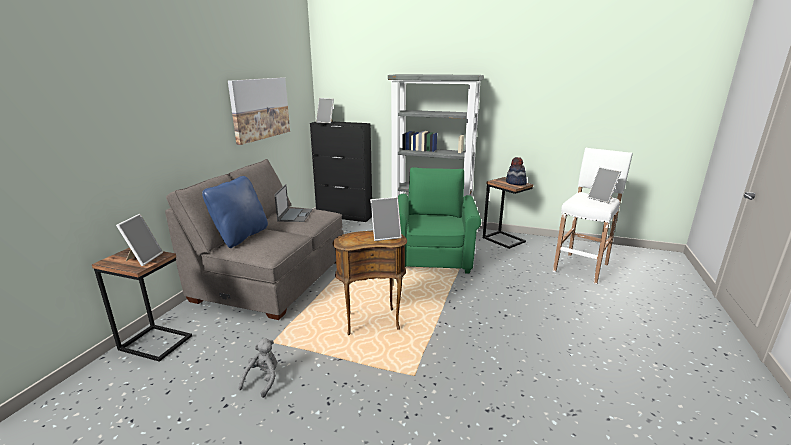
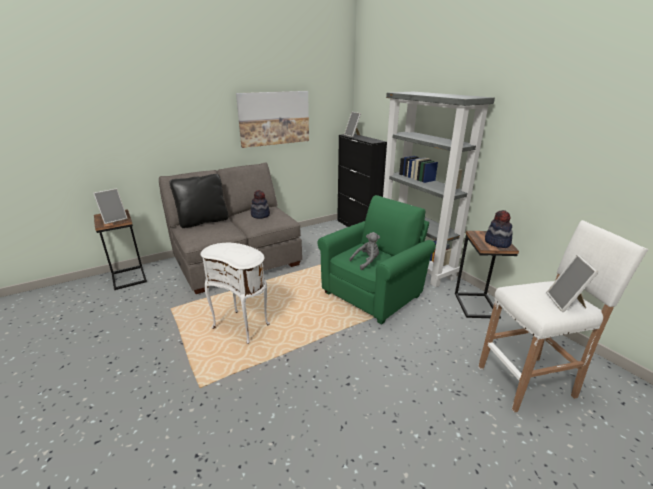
camera: 40 degrees right, 5 degrees up
blue pillow [202,176,268,248] -> black pillow [169,174,229,228]
grey plush toy [239,339,277,398] -> grey plush toy moved to [349,232,380,270]
laptop [274,184,313,222] -> hat [251,190,270,219]
brown side table [333,231,407,335] -> white side table [200,243,270,344]
picture frame [370,197,402,241] -> none

